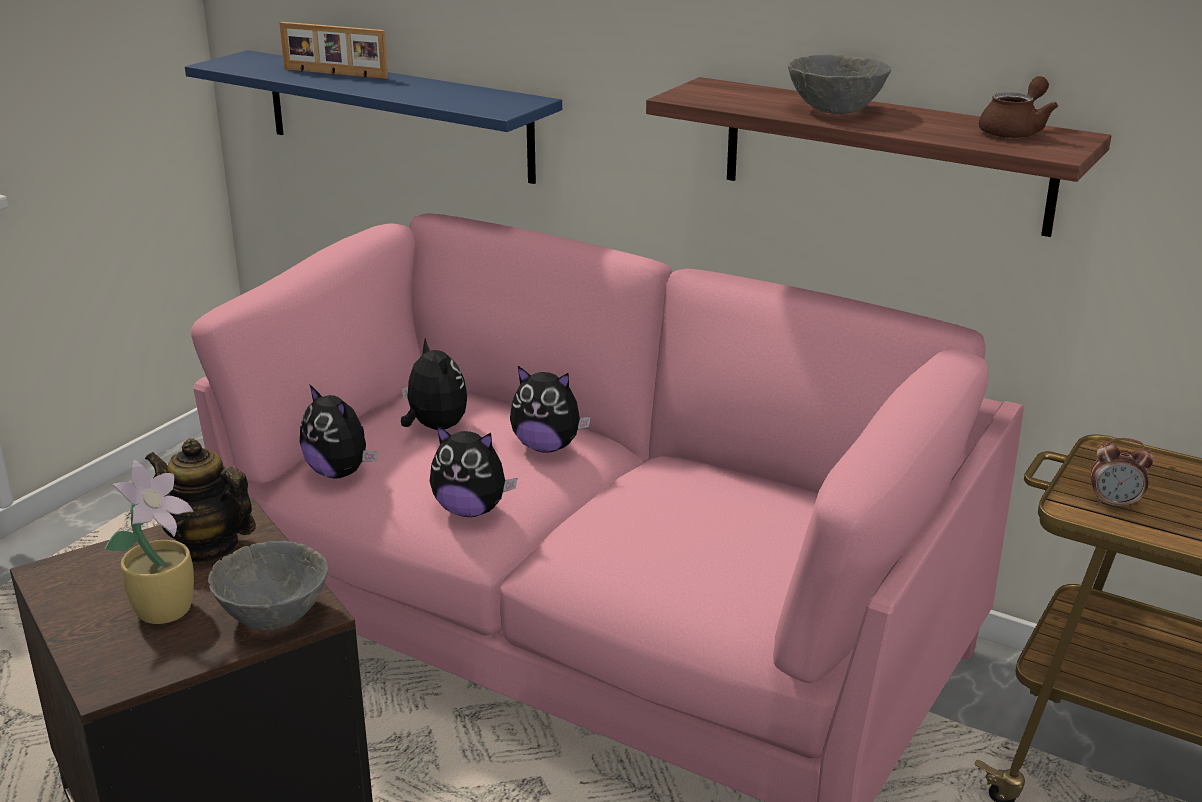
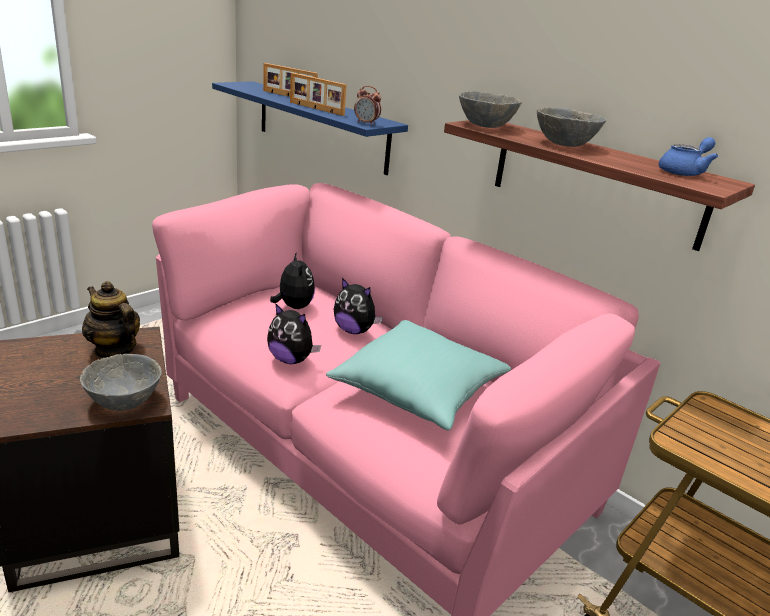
camera: 10 degrees right, 0 degrees up
potted plant [104,460,194,624] -> none
plush toy [300,384,377,479] -> none
brown teapot [979,76,1058,138] -> blue teapot [659,137,718,176]
alarm clock [1091,438,1154,510] -> alarm clock moved to [354,86,381,126]
none -> picture frame [290,73,347,116]
none -> turquoise pillow [326,320,511,431]
none -> grey bowl [459,91,522,128]

